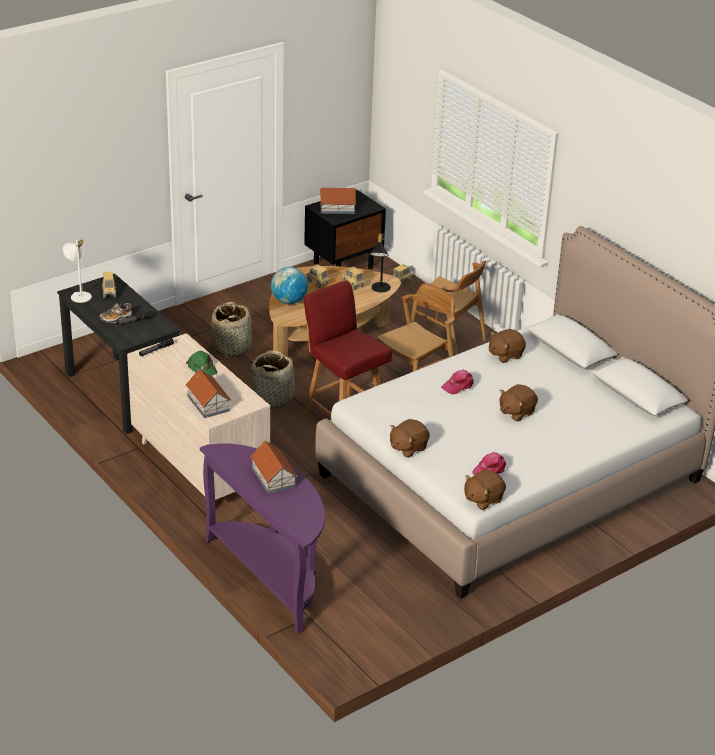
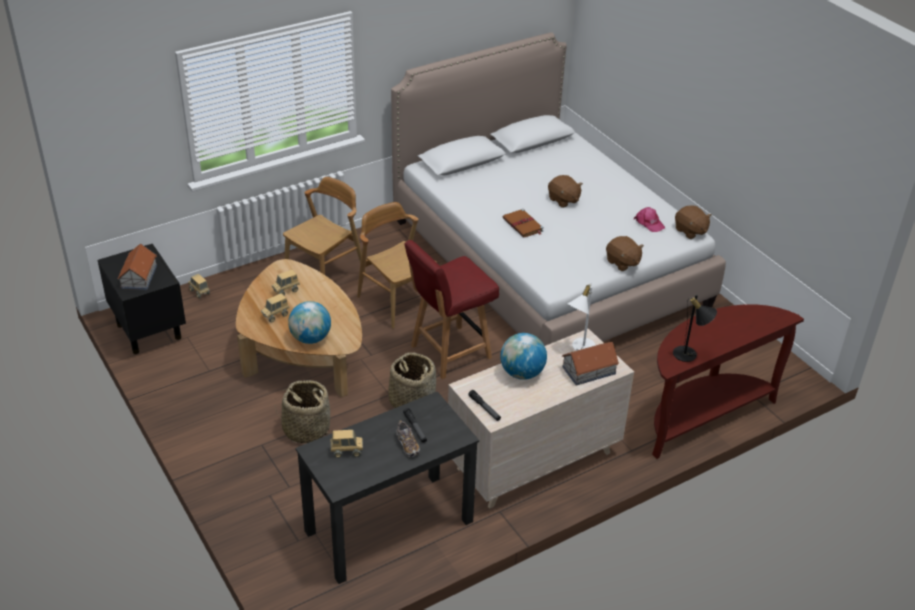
camera: 85 degrees left, 5 degrees up
white table lamp [63,239,92,303] -> white table lamp moved to [567,285,596,351]
green cap [186,351,218,376] -> globe [500,333,547,380]
purple console table [200,443,325,634] -> brown console table [652,304,804,459]
toy house [250,441,297,494] -> none
black table lamp [369,233,391,292] -> black table lamp moved to [673,294,717,362]
pink cap [441,370,474,395] -> brown book [503,209,544,237]
brown plush toy [489,329,526,363] -> none

